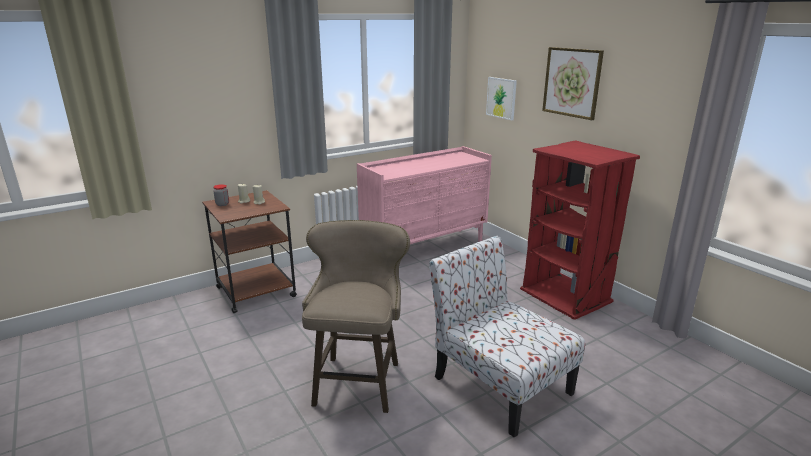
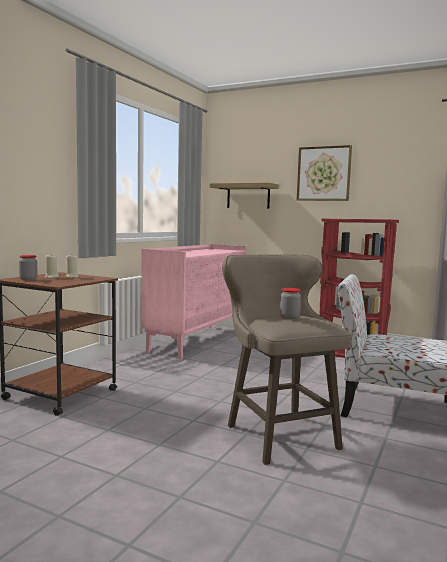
camera: 30 degrees left, 15 degrees down
picture [486,77,517,120] -> shelf [210,183,279,209]
none -> jar [280,288,301,319]

